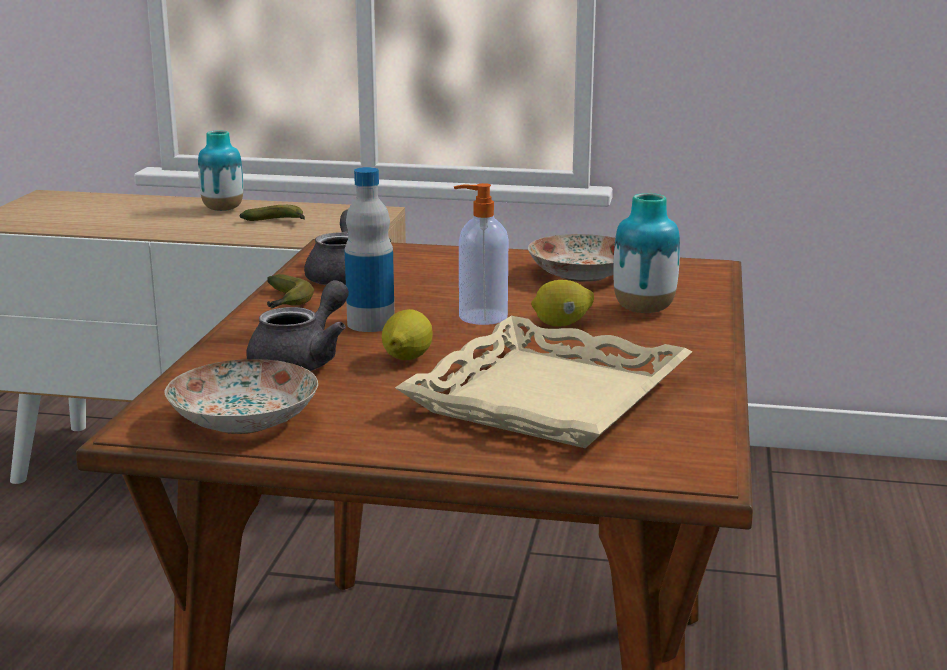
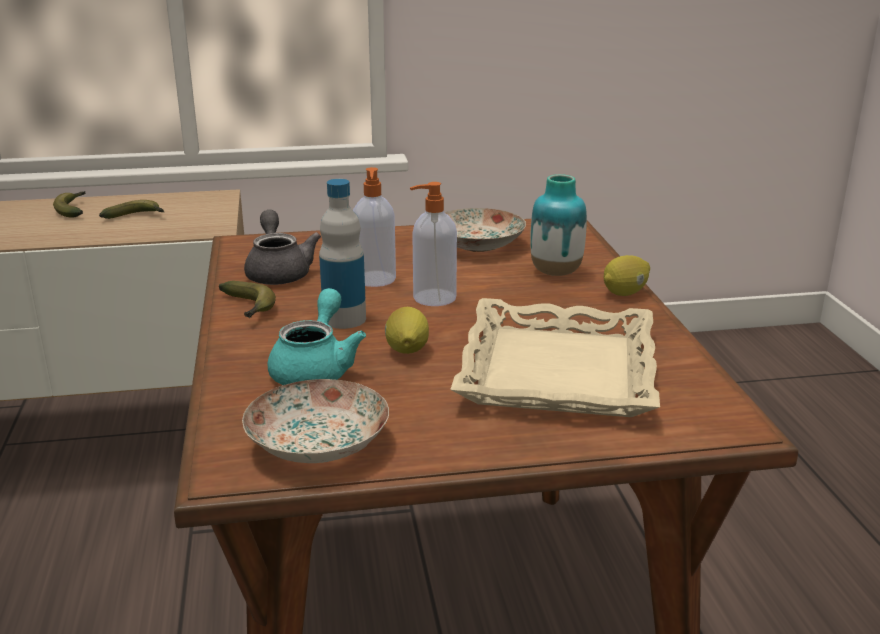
camera: 20 degrees left, 5 degrees up
vase [198,130,243,211] -> banana [53,191,85,218]
grey teapot [246,280,349,371] -> turquoise teapot [268,288,366,385]
lemon [531,280,594,327] -> lemon moved to [604,255,650,296]
none -> soap dispenser [353,167,396,287]

